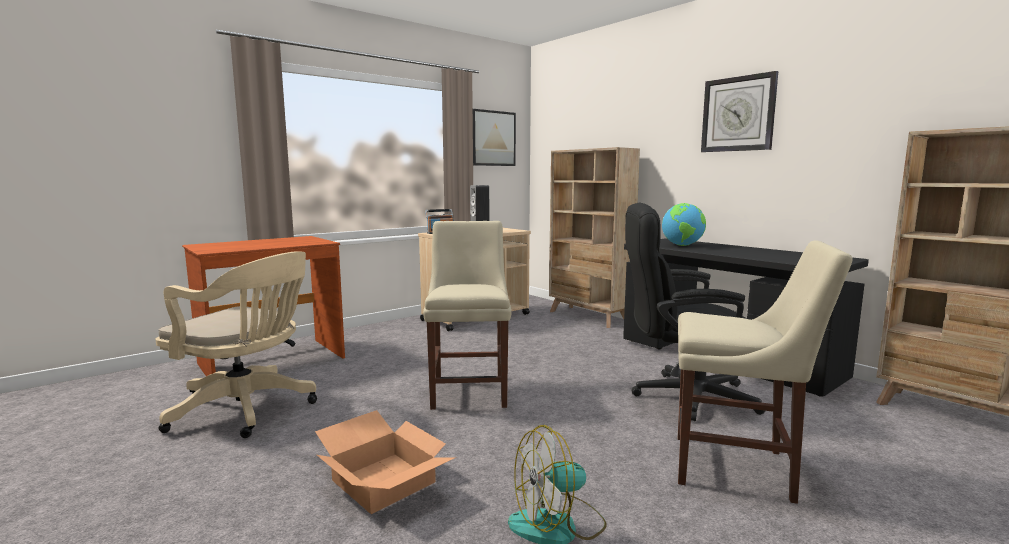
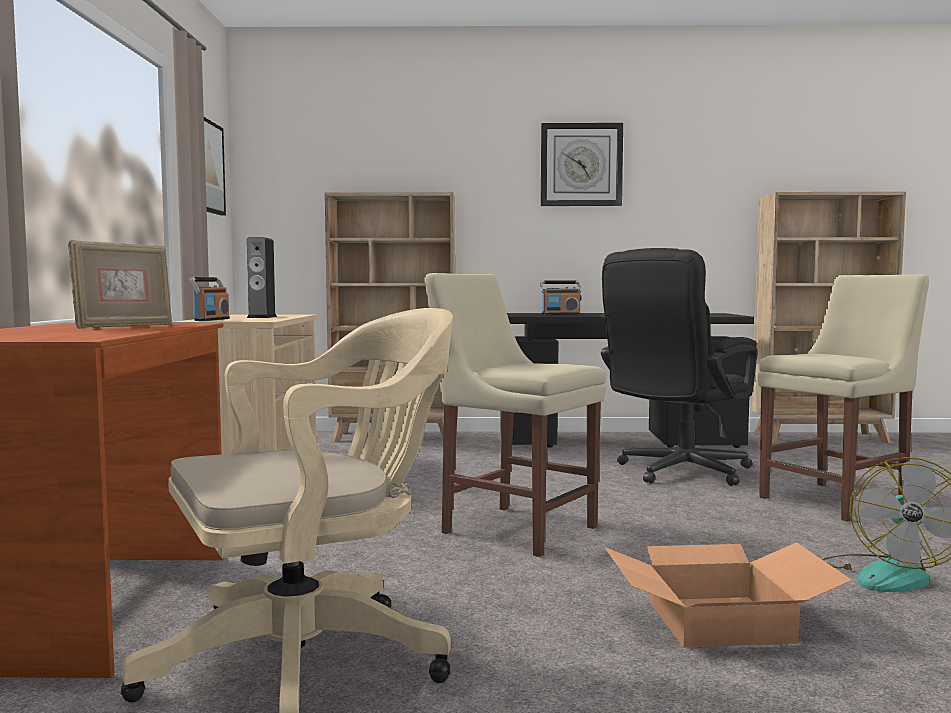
camera: 50 degrees left, 5 degrees down
globe [662,203,706,246] -> radio [540,280,582,315]
none -> picture frame [68,240,172,329]

